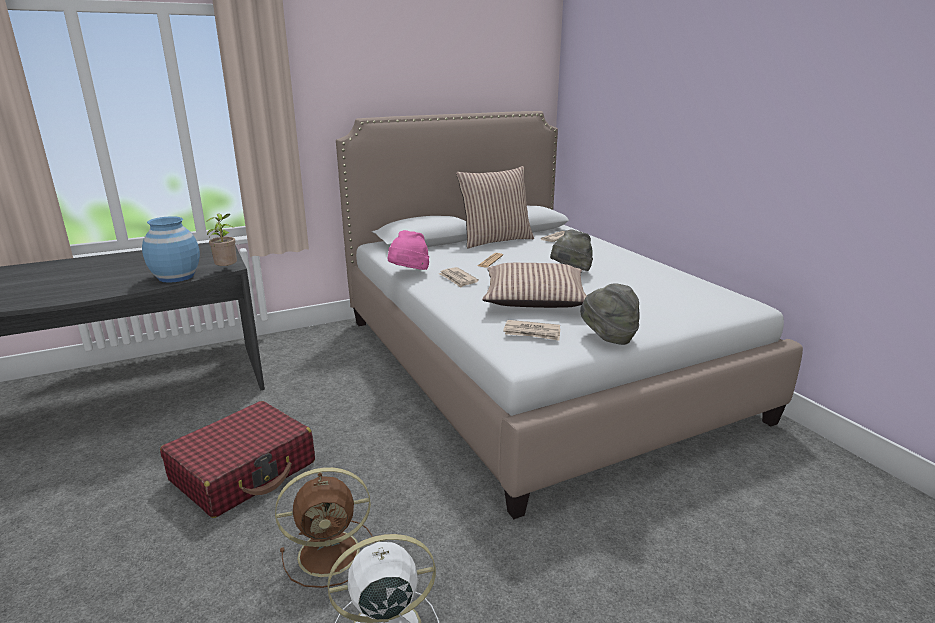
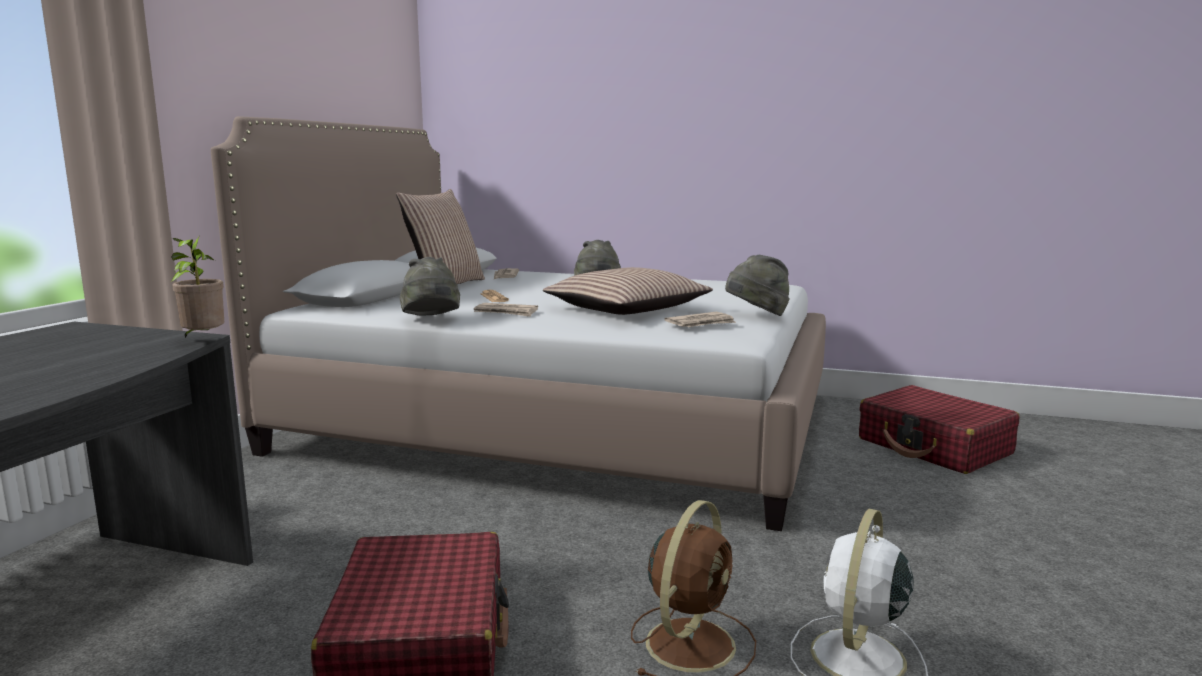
camera: 45 degrees left, 10 degrees down
blue vase [142,216,200,283] -> none
pink hat [388,230,429,270] -> grey hat [400,257,460,315]
none -> red suitcase [859,385,1020,474]

